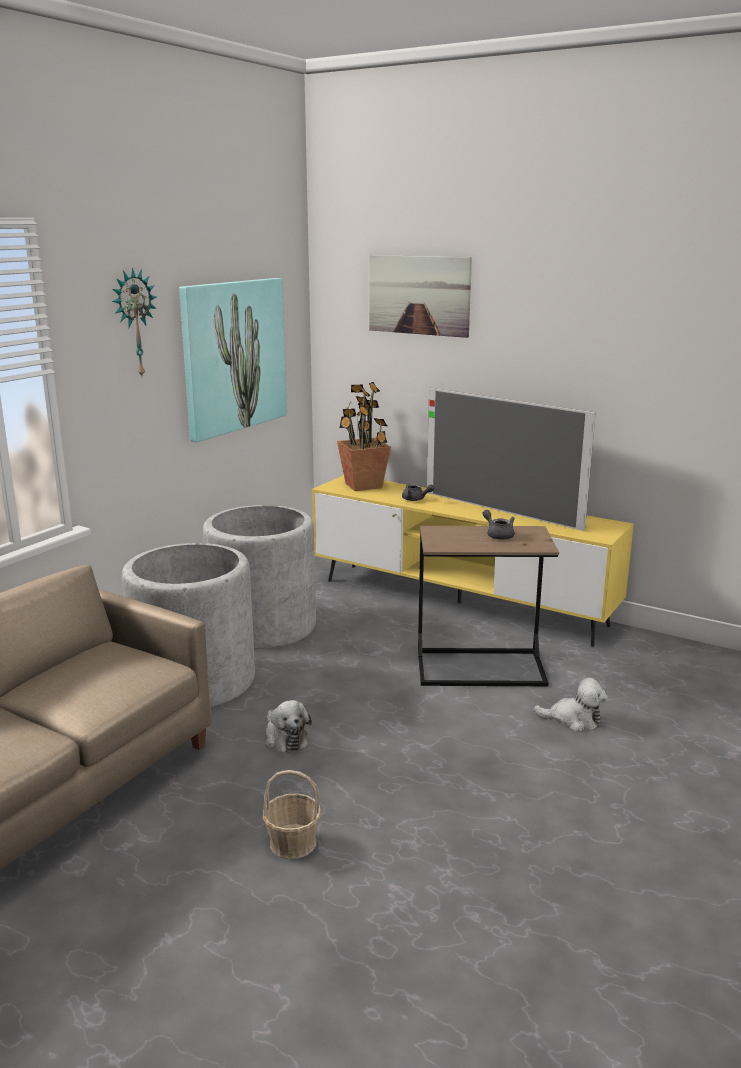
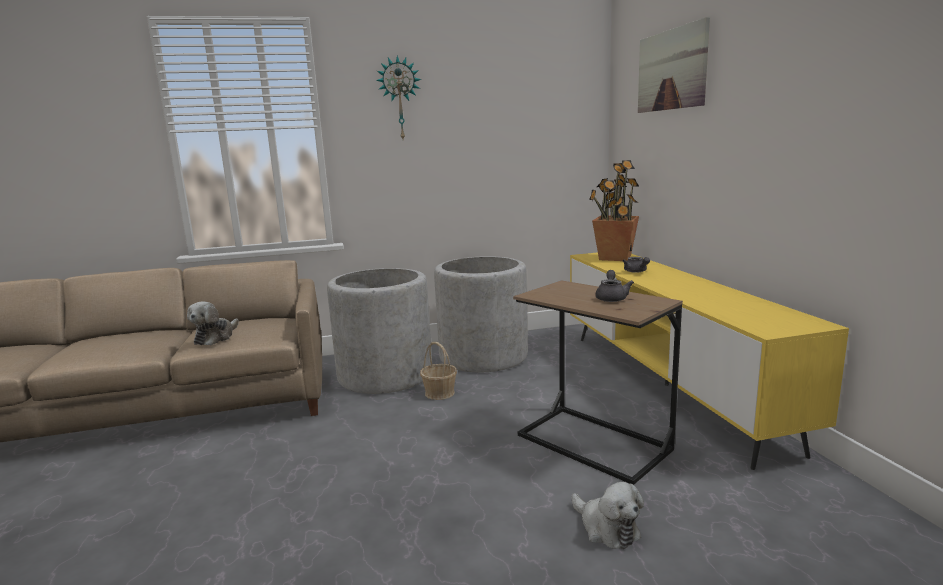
camera: 45 degrees right, 5 degrees down
picture [179,278,287,442] -> none
basket [263,770,321,859] -> basket moved to [420,342,457,400]
plush toy [265,700,312,753] -> plush toy moved to [187,301,239,345]
television [427,388,596,531] -> none

